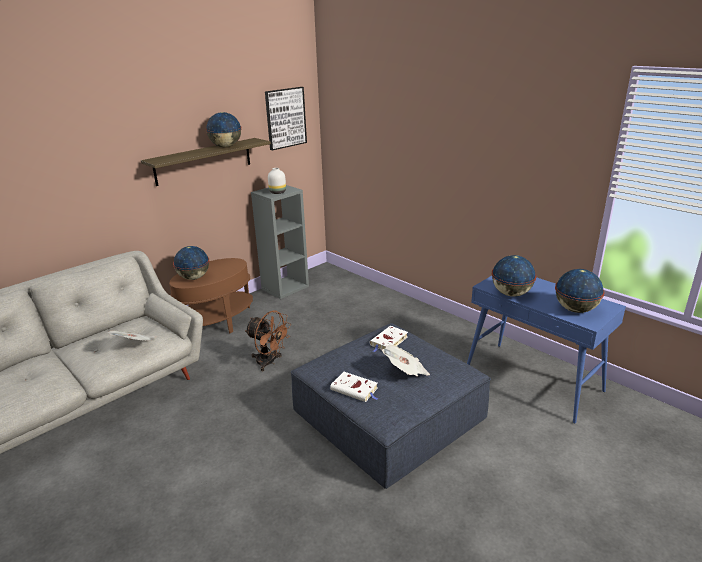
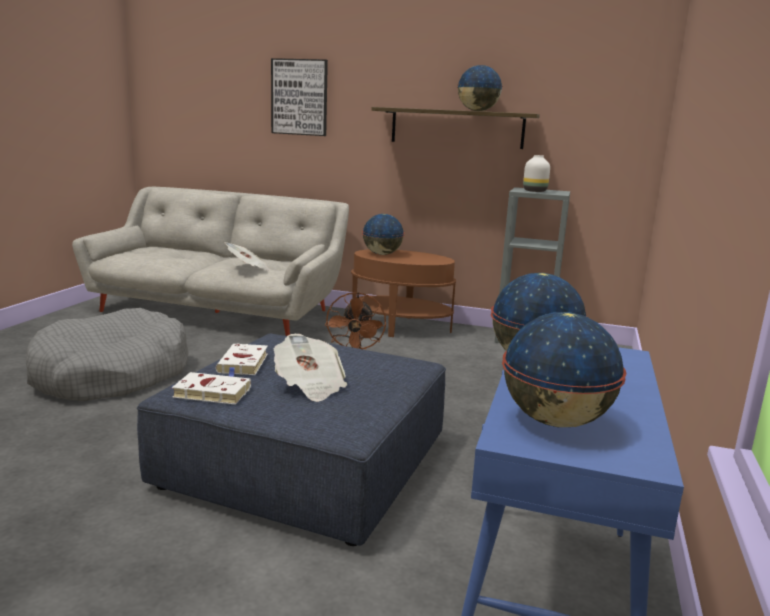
camera: 60 degrees right, 10 degrees down
picture [265,87,307,150] -> picture moved to [271,58,328,136]
white book [370,326,408,352] -> white book moved to [172,372,251,405]
none -> grey dog bed [26,308,189,401]

